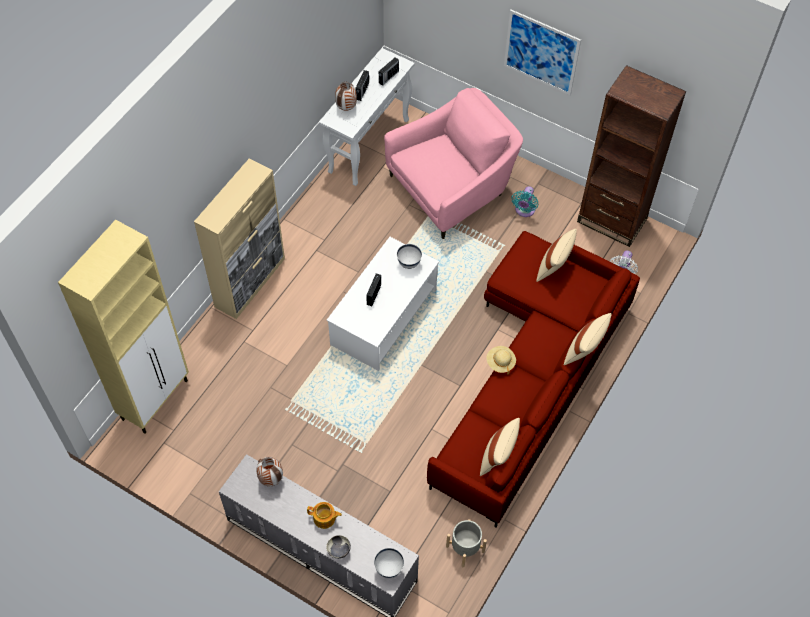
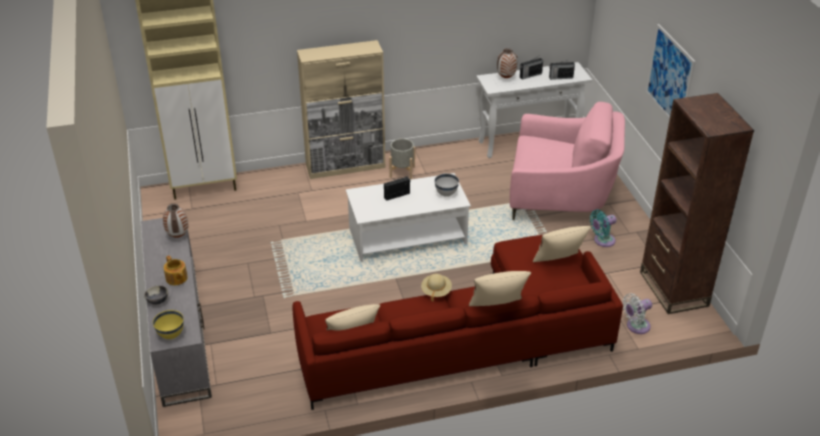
camera: 45 degrees right, 20 degrees down
white bowl [374,548,404,578] -> yellow bowl [153,310,184,339]
grey planter [446,519,487,567] -> grey planter moved to [389,138,415,179]

